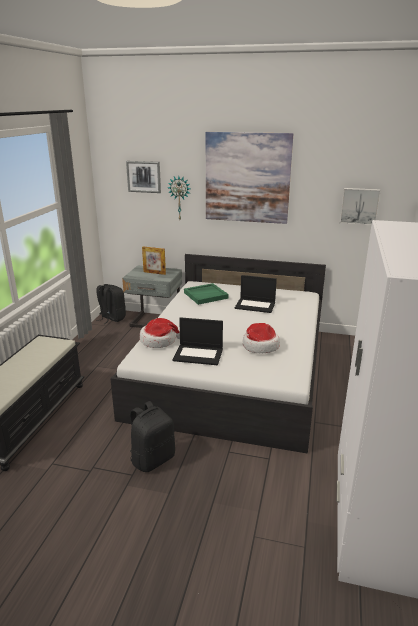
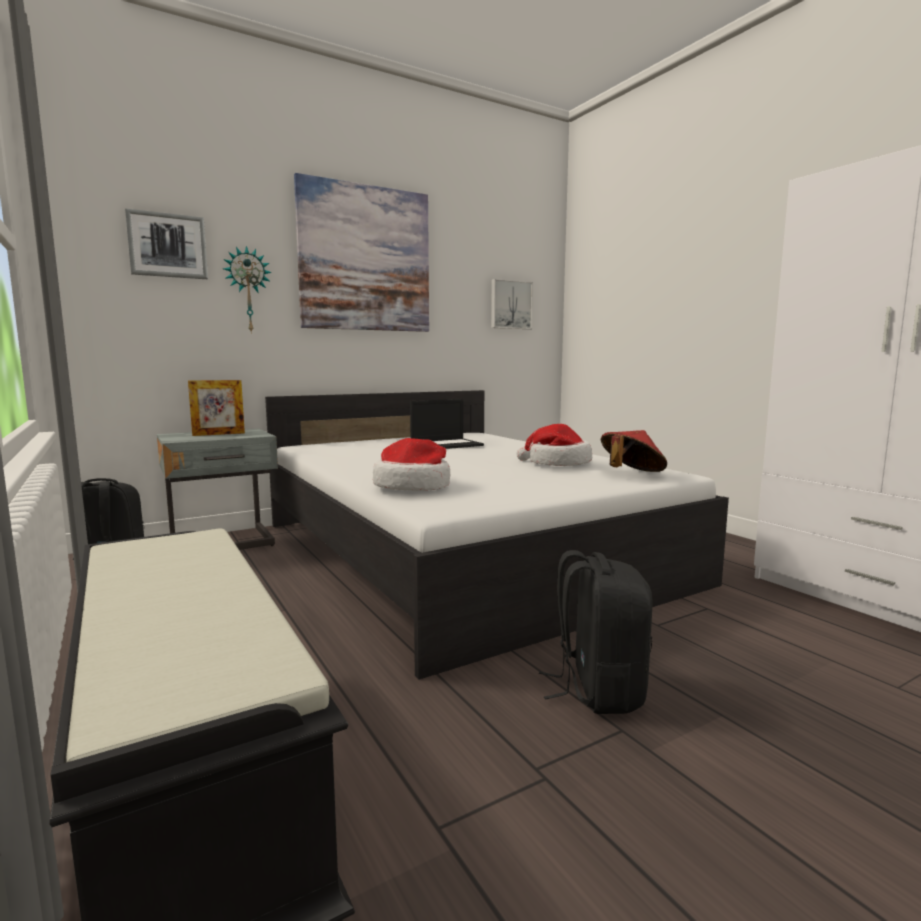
camera: 45 degrees left, 15 degrees down
laptop [173,317,223,365] -> none
green tray [184,283,228,305] -> none
none -> red hat [601,430,667,472]

